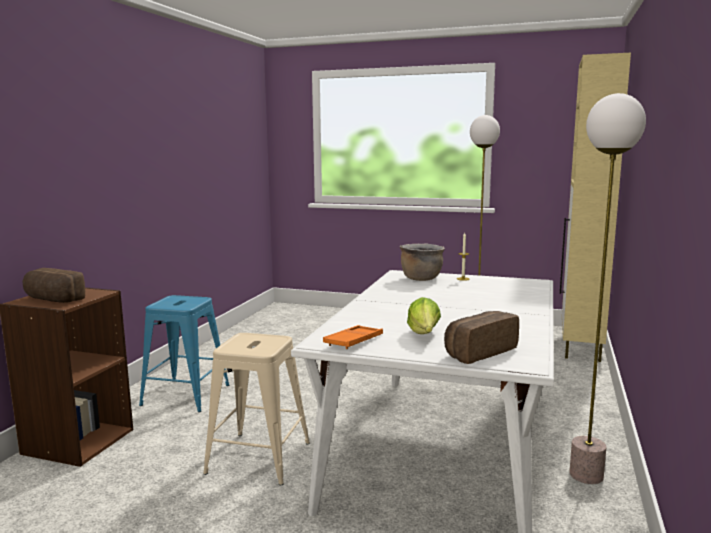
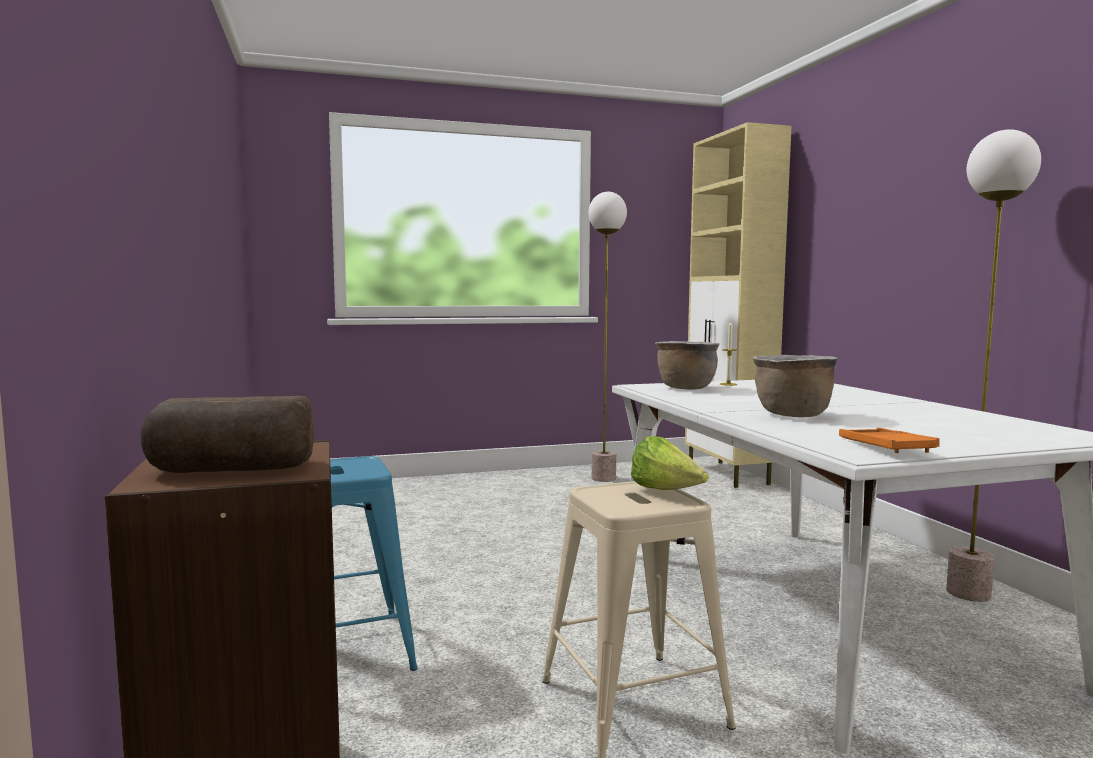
camera: 35 degrees left, 5 degrees down
lettuce [407,297,441,334] -> lettuce moved to [631,436,709,490]
bread [444,311,519,364] -> none
none -> brown cooking pot [753,355,838,417]

